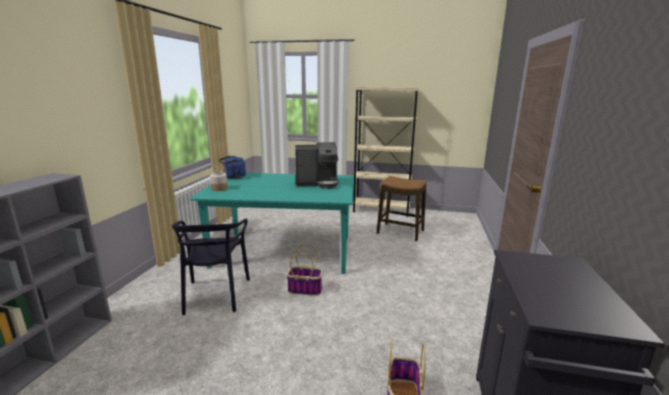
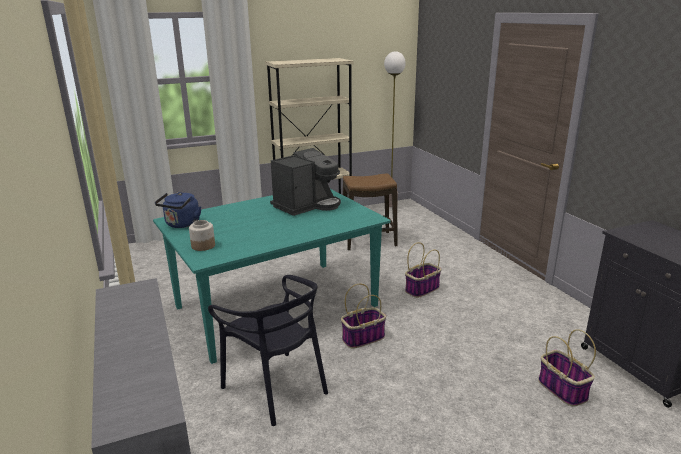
camera: 35 degrees left, 5 degrees up
none -> floor lamp [384,51,406,207]
none -> basket [405,242,441,298]

